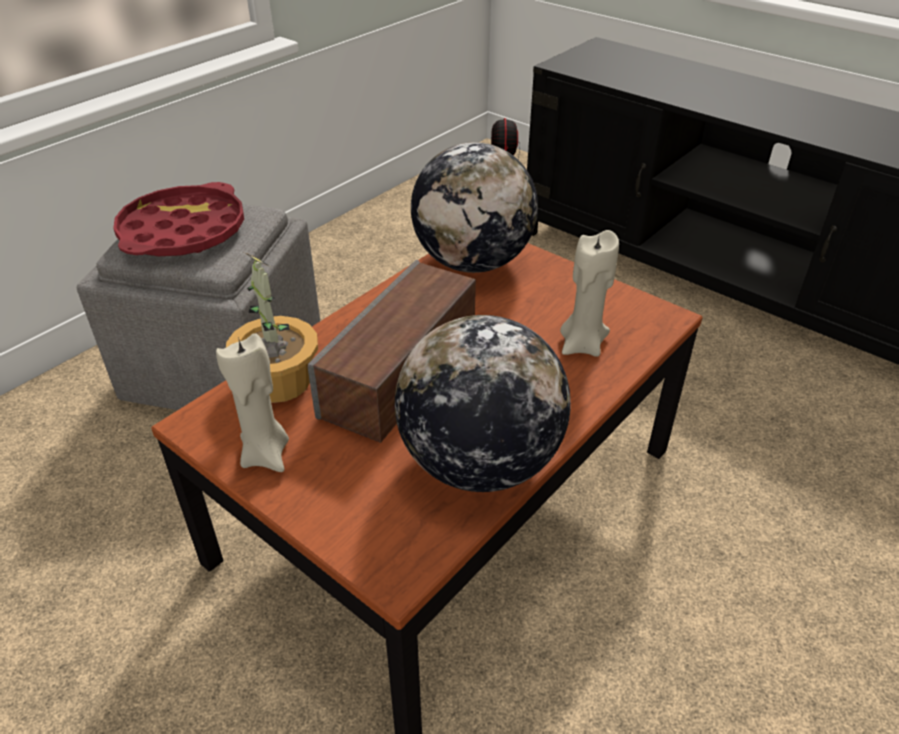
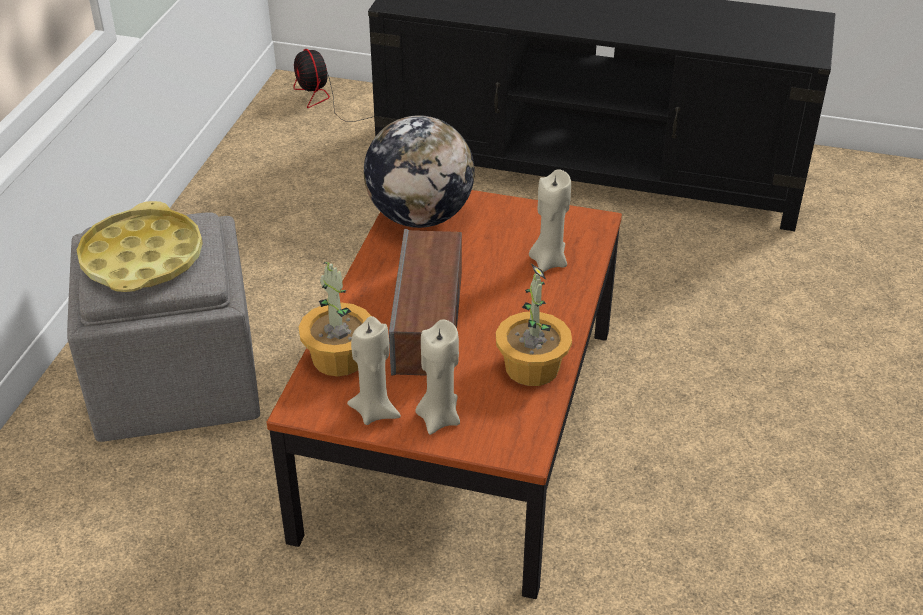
camera: 25 degrees left, 0 degrees up
red tray [113,182,244,256] -> yellow tray [77,201,203,292]
globe [395,315,571,492] -> potted plant [496,263,572,386]
none -> beige candle [415,320,460,435]

